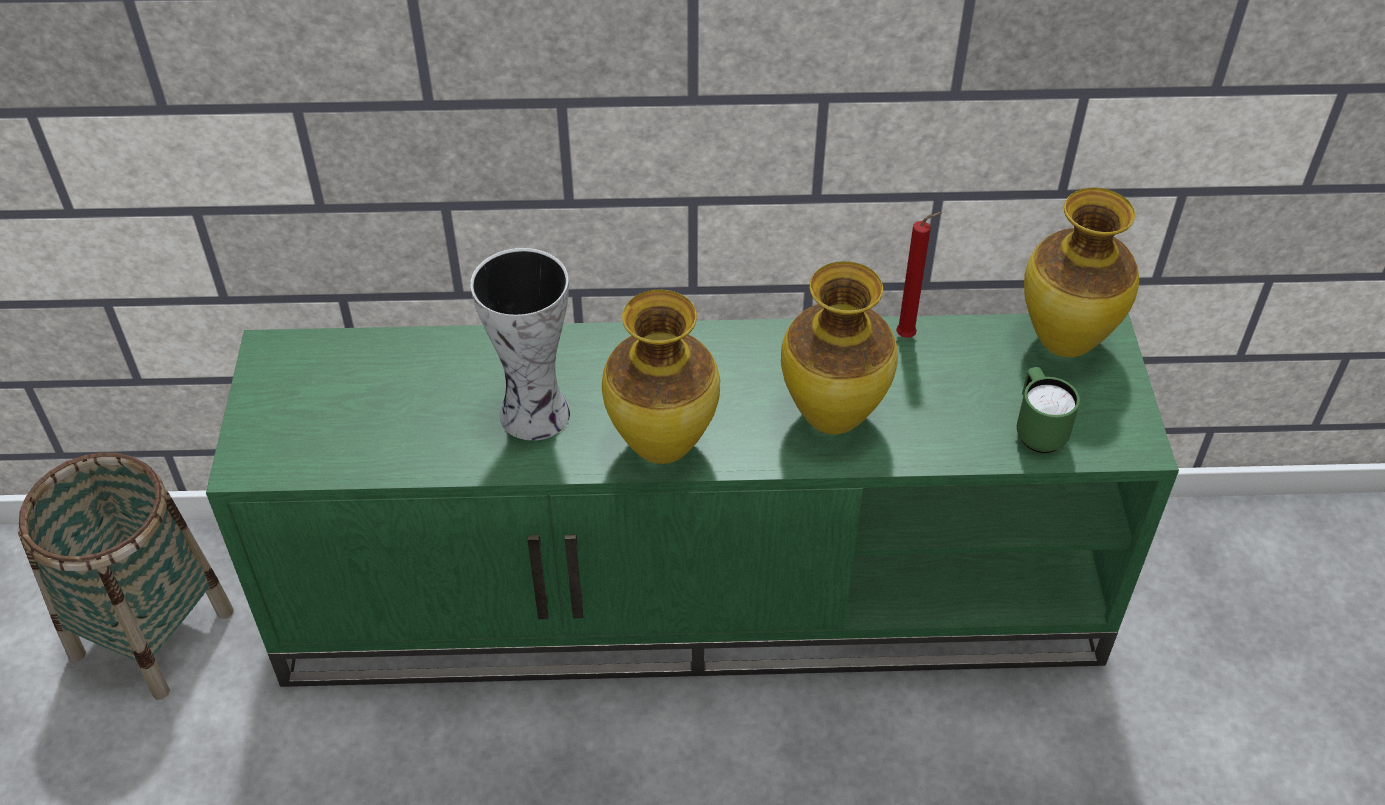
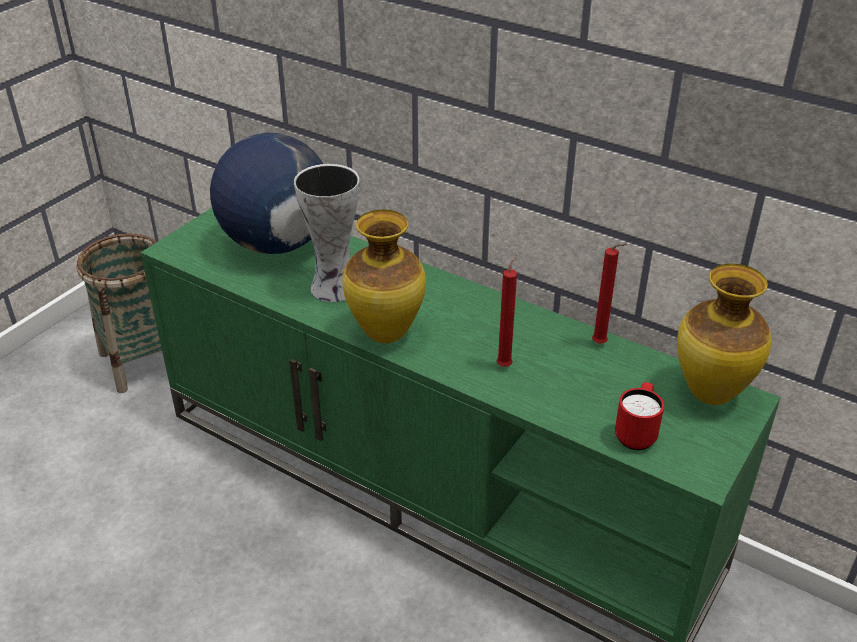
camera: 35 degrees right, 10 degrees down
vase [781,261,898,435] -> red candle [497,254,517,367]
green mug [1017,367,1080,453] -> red mug [615,382,664,450]
none -> globe [210,133,323,254]

